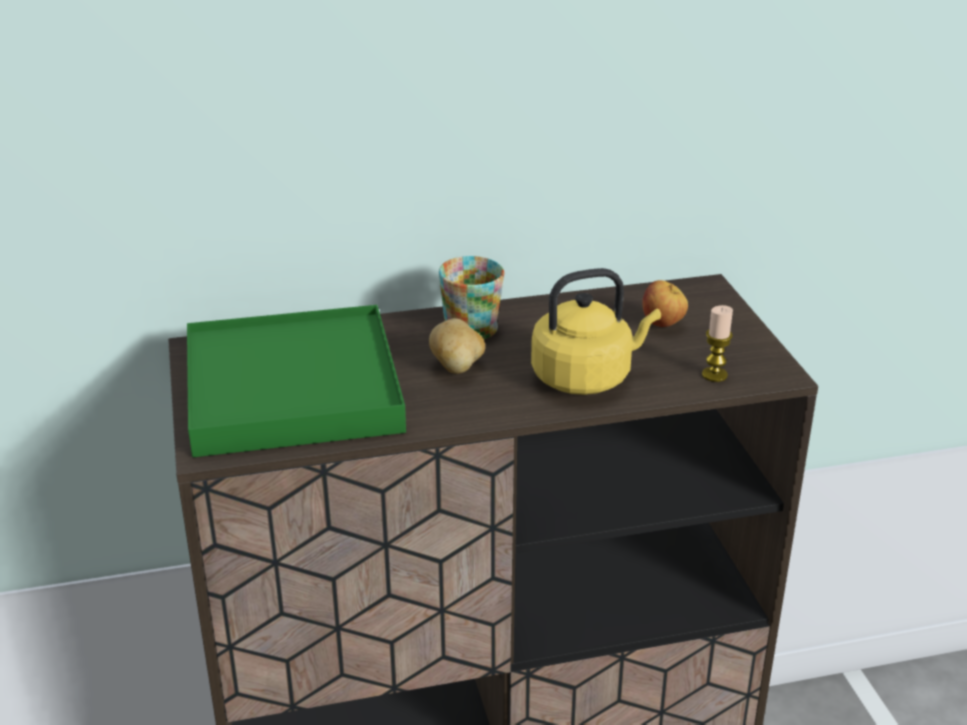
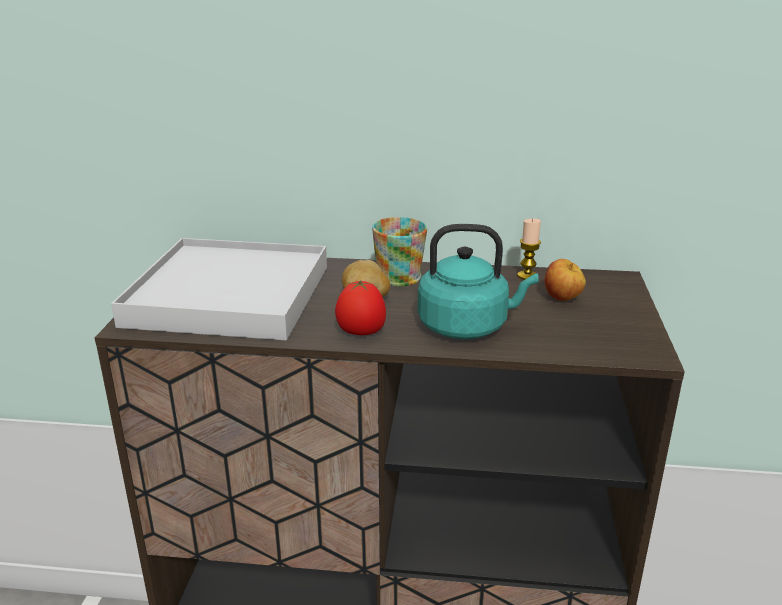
camera: 20 degrees right, 5 degrees down
green tray [187,305,406,457] -> white tray [111,238,327,340]
yellow kettle [531,268,661,395] -> turquoise kettle [418,224,539,339]
candle [702,305,733,382] -> candle moved to [517,219,541,280]
none -> tomato [335,280,386,335]

